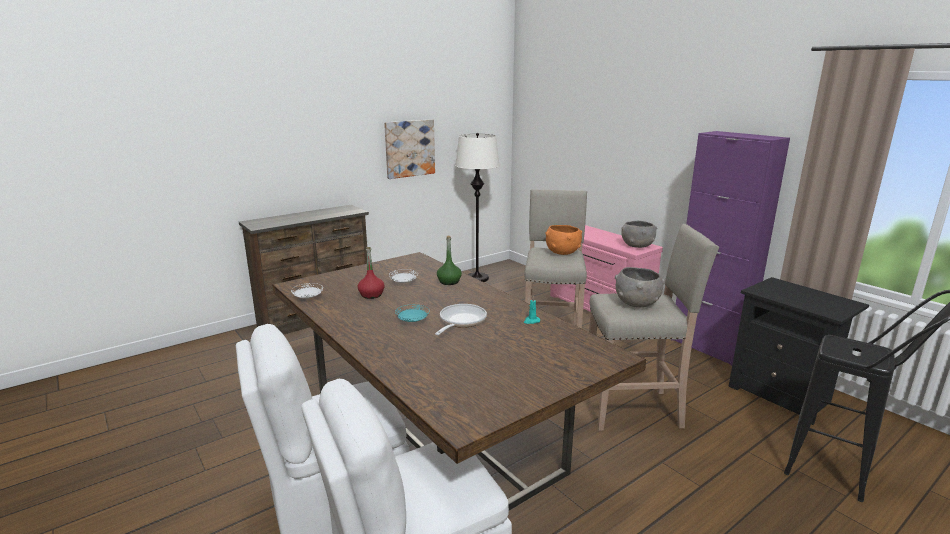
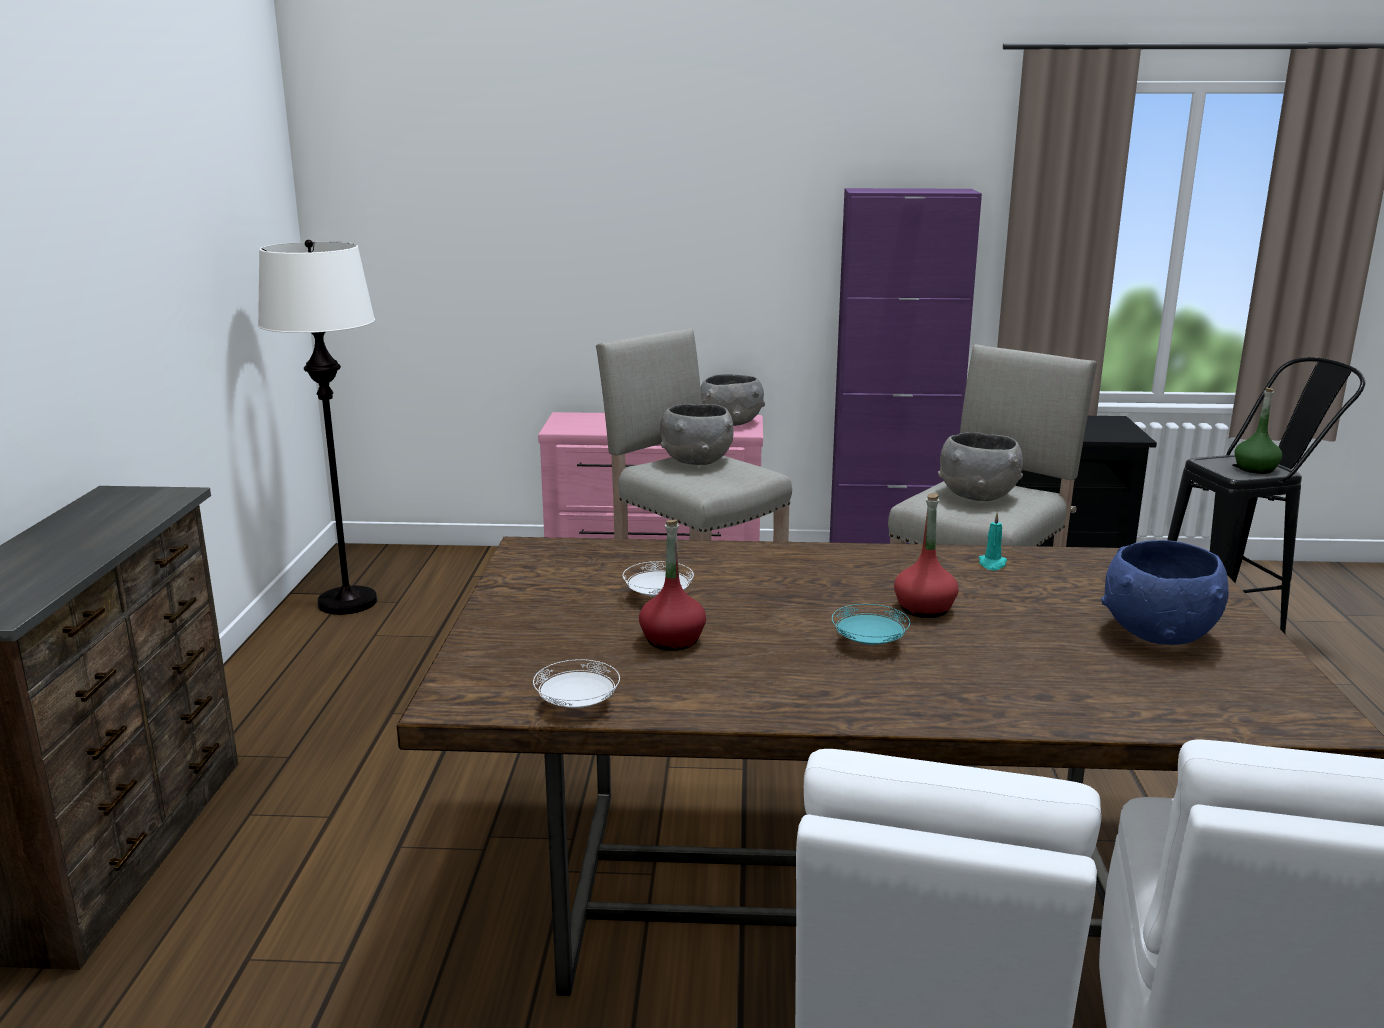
camera: 50 degrees left, 0 degrees up
picture [384,119,435,179] -> none
frying pan [435,304,487,335] -> red bottle [894,493,958,618]
green bottle [437,236,462,285] -> green bottle moved to [1235,388,1282,474]
orange bowl [545,225,582,255] -> grey bowl [660,404,734,465]
none -> blue bowl [1101,540,1229,645]

